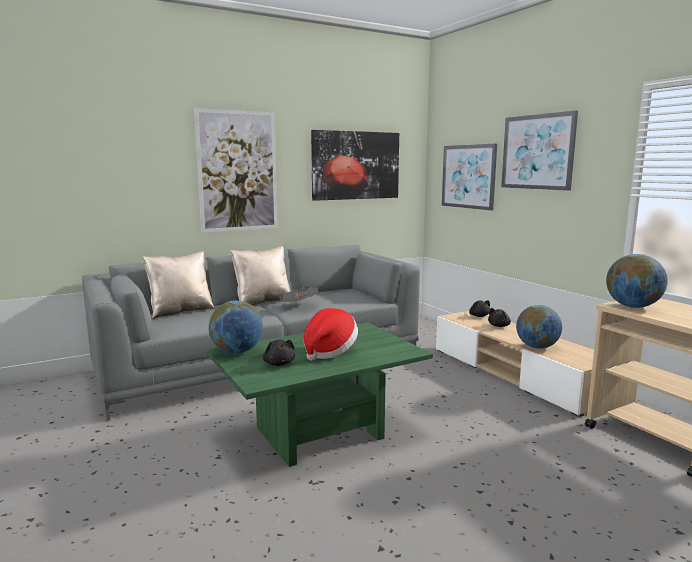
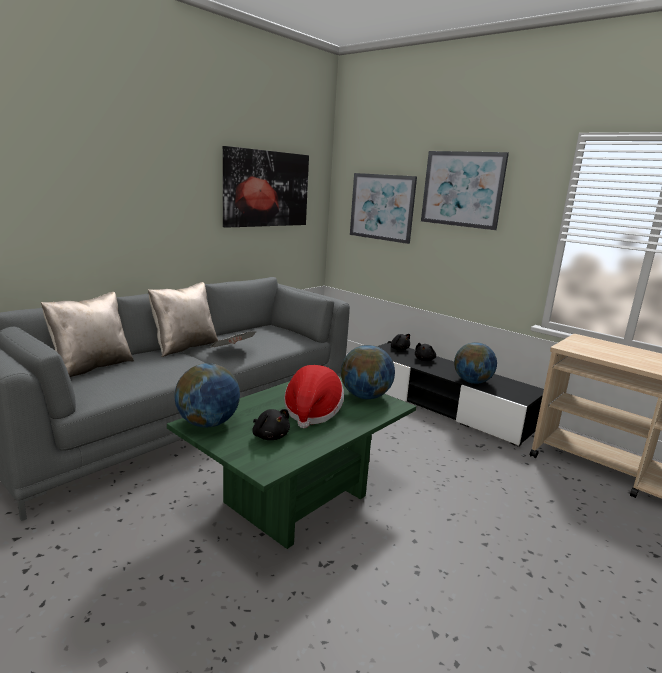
camera: 20 degrees left, 5 degrees up
picture [194,108,278,233] -> none
beige tv stand [436,311,594,417] -> black tv stand [377,343,544,447]
globe [606,254,668,308] -> globe moved to [341,345,395,399]

